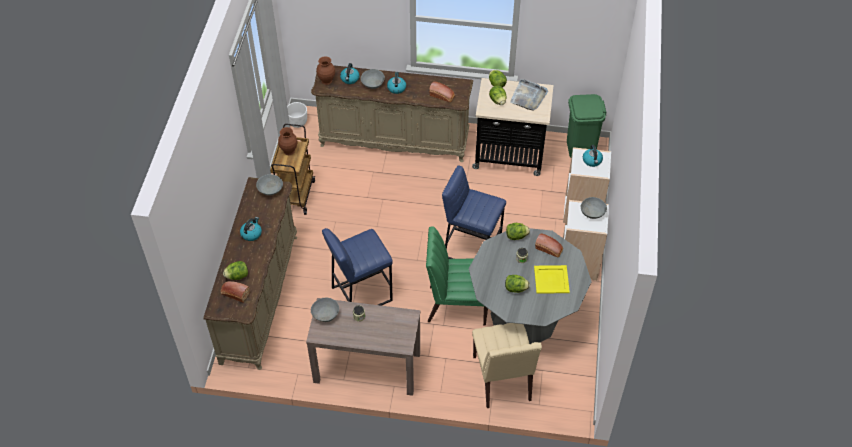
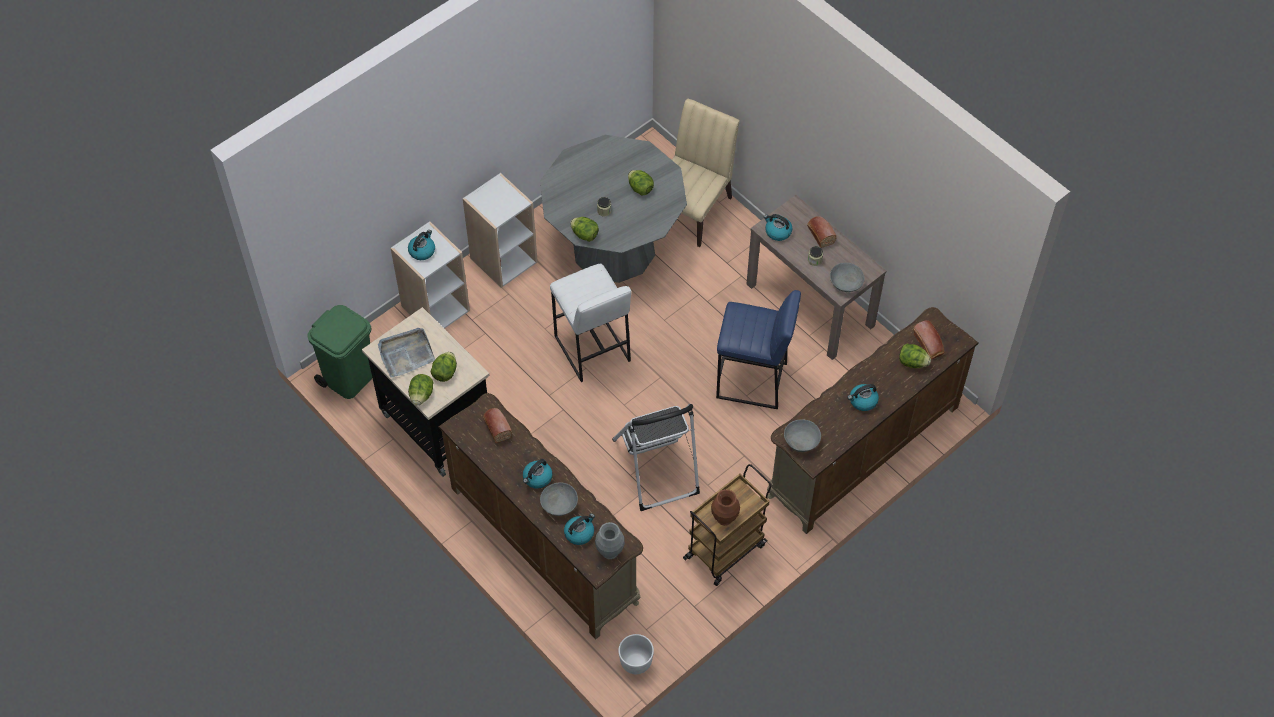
camera: 140 degrees left, 5 degrees up
brown vase [316,56,335,85] -> grey vase [595,522,625,559]
green chair [426,226,488,326] -> none
blue stool [442,165,506,259] -> white stool [550,264,632,382]
yellow tray [534,265,570,294] -> none
bread [535,233,563,257] -> bread moved to [807,216,836,248]
grey bowl [581,197,607,219] -> none
none -> step ladder [612,404,700,511]
none -> kettle [764,214,793,241]

